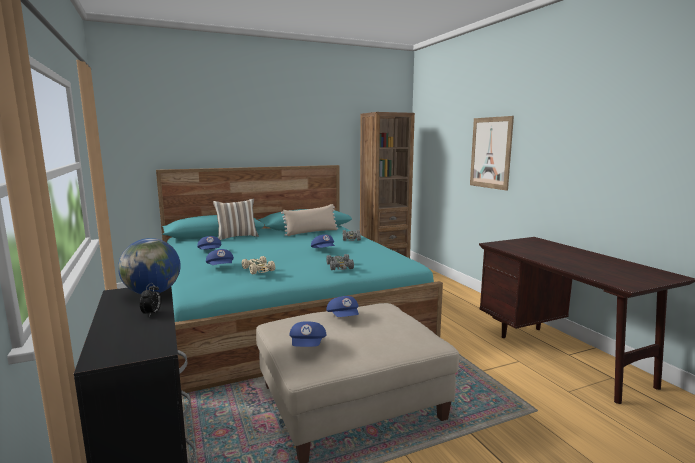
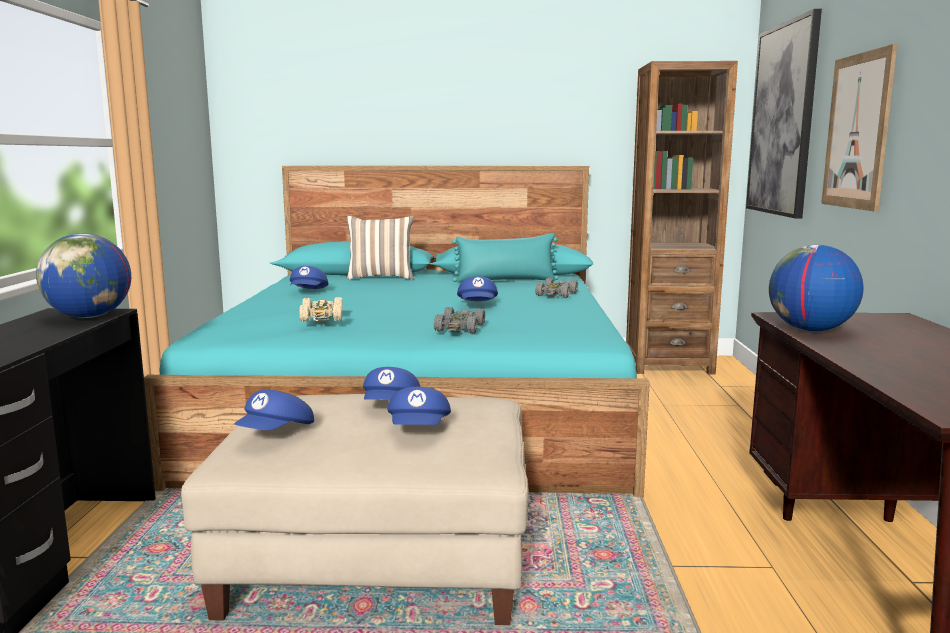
camera: 25 degrees right, 0 degrees up
alarm clock [140,283,161,317] -> none
blue cap [206,249,234,265] -> blue cap moved to [387,387,451,425]
beige pillow [281,204,338,236] -> turquoise pillow [452,233,559,283]
none -> picture [746,9,822,219]
none -> globe [769,245,864,331]

